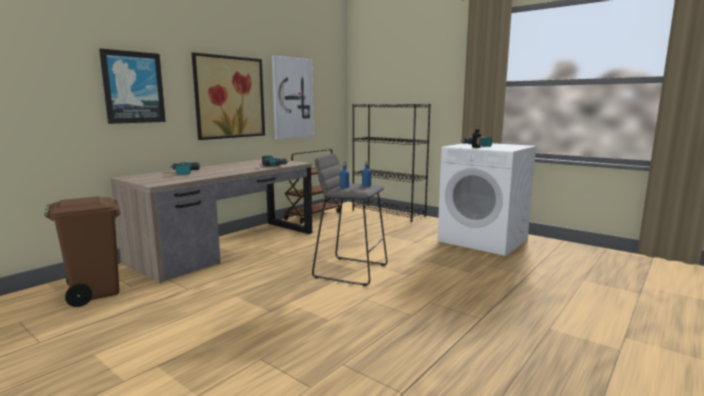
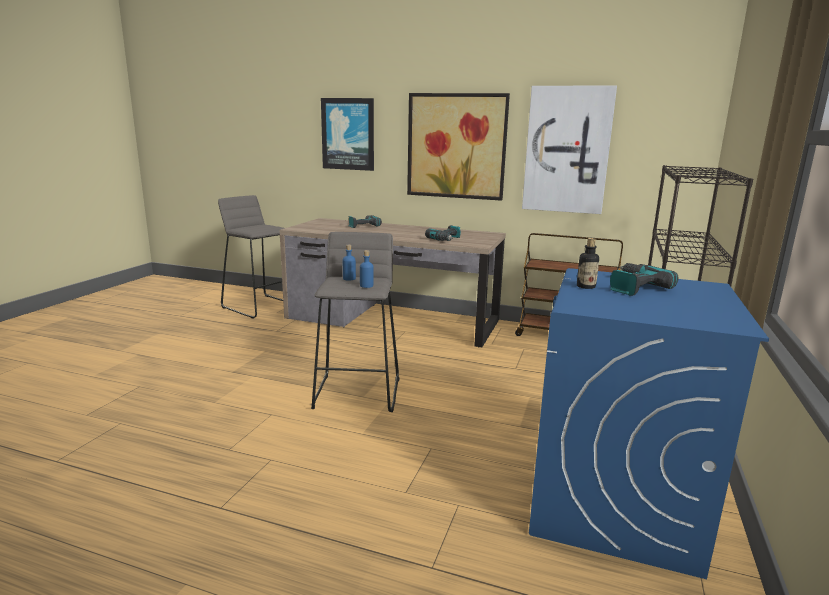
camera: 70 degrees right, 5 degrees up
brown trash can [44,196,120,307] -> grey stool [218,195,284,319]
white washing machine [437,143,537,256] -> blue washing machine [529,268,769,579]

